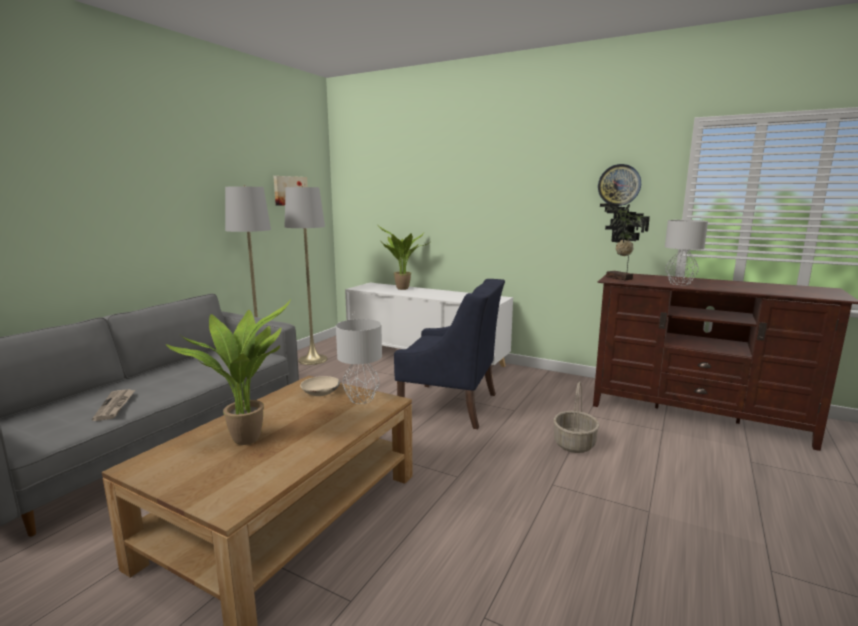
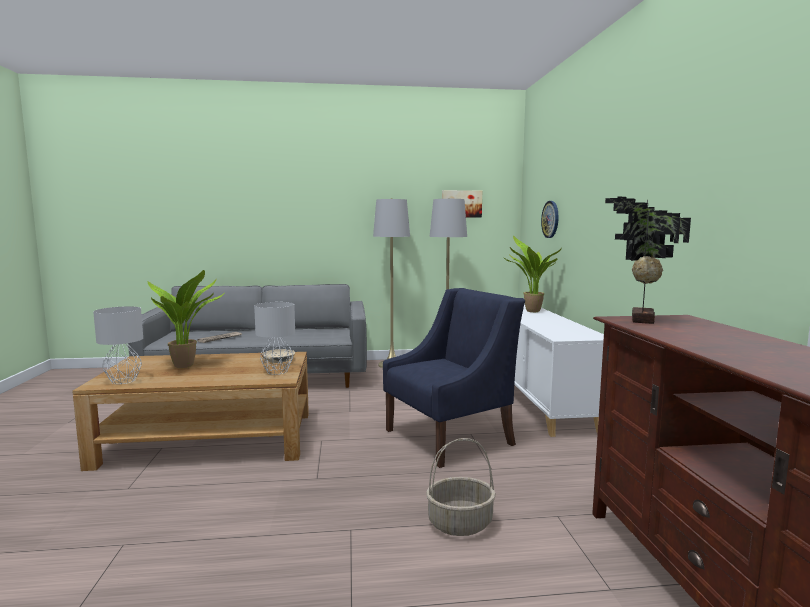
camera: 55 degrees right, 5 degrees down
blue armchair [394,279,505,429] -> blue armchair turned 105 degrees counterclockwise [383,288,525,468]
wall clock [598,164,641,206] -> wall clock moved to [541,201,558,238]
grey table lamp [665,220,708,285] -> grey table lamp moved to [93,306,143,384]

